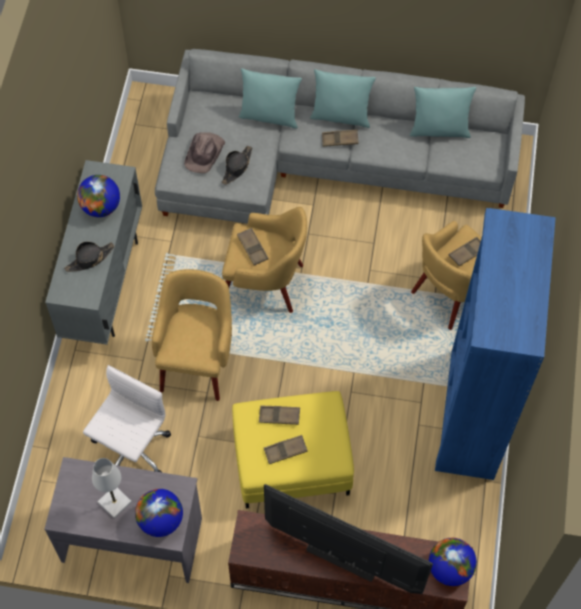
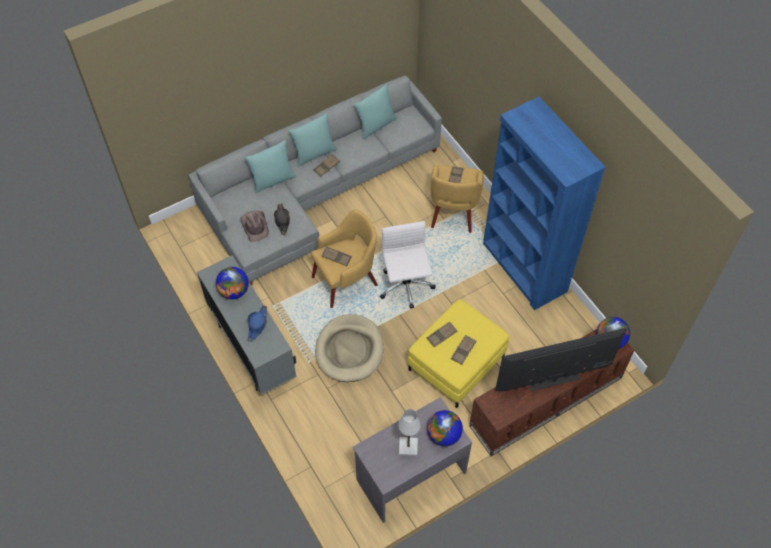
camera: 40 degrees left, 5 degrees down
black hat [64,242,114,272] -> blue hat [247,305,267,342]
white office chair [83,365,171,472] -> white office chair moved to [380,221,436,309]
yellow armchair [152,269,232,401] -> beige dog bed [315,315,384,382]

